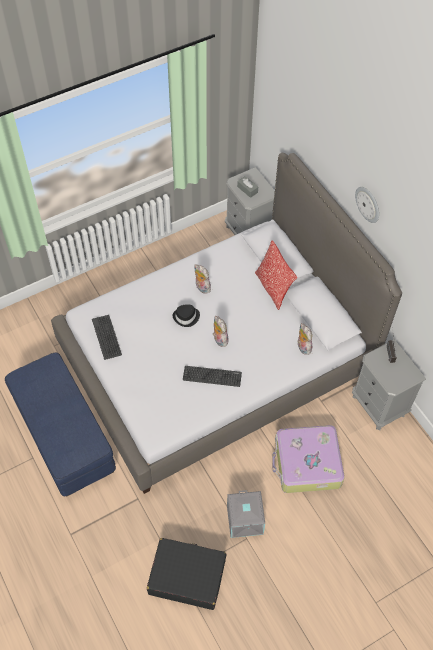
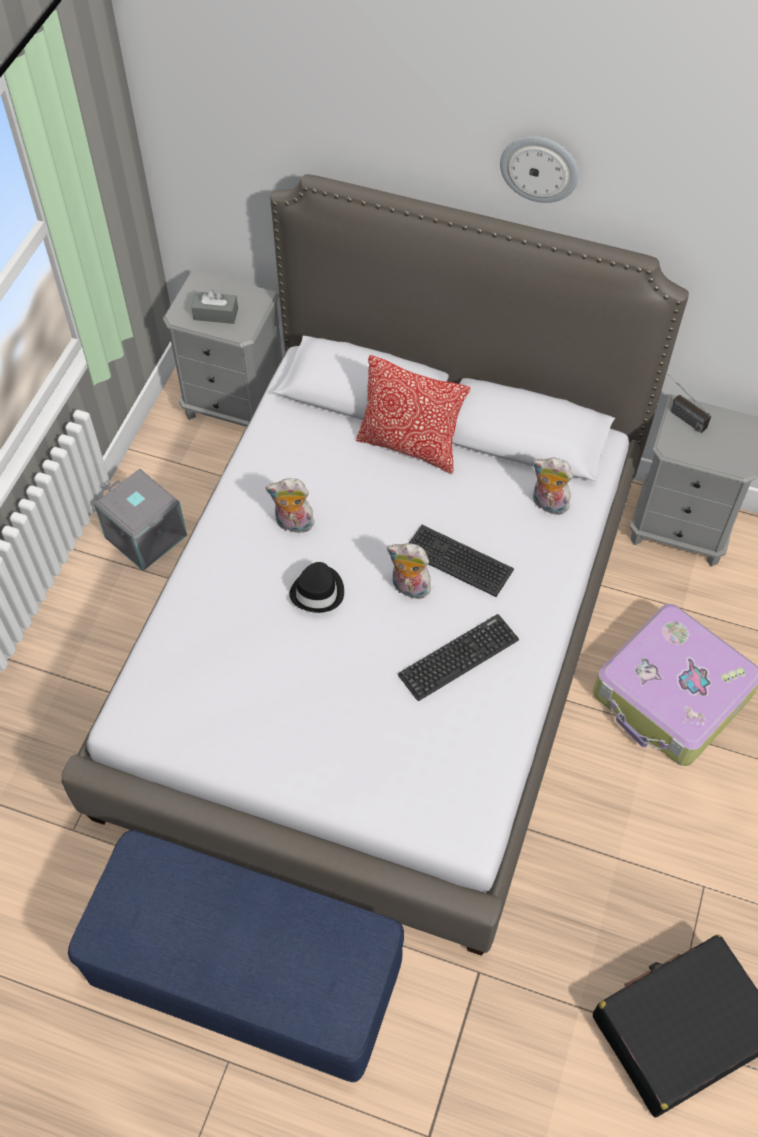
camera: 40 degrees left, 0 degrees up
keyboard [92,315,122,360] -> keyboard moved to [409,525,514,597]
grey storage box [227,490,265,538] -> grey storage box moved to [94,469,187,571]

